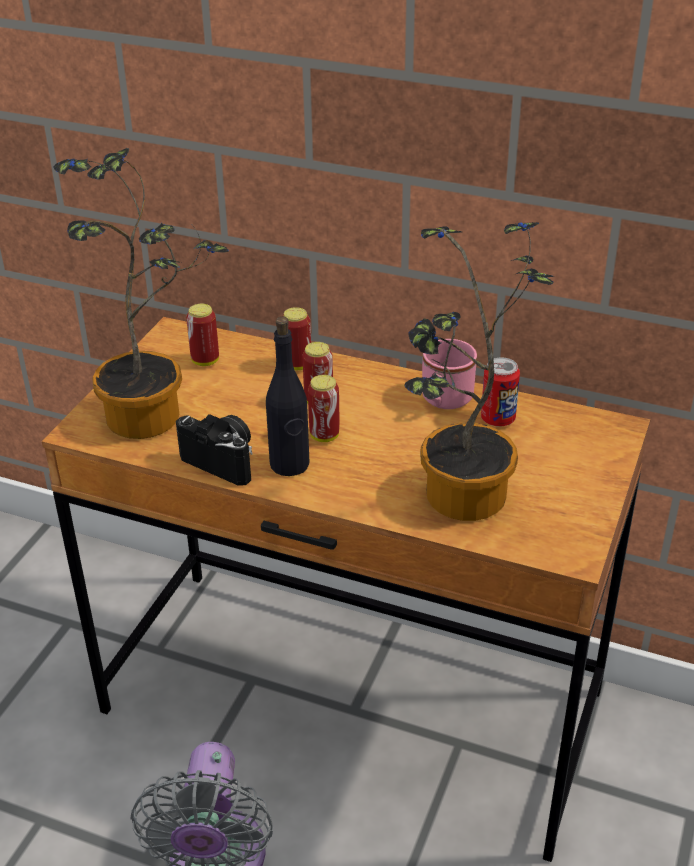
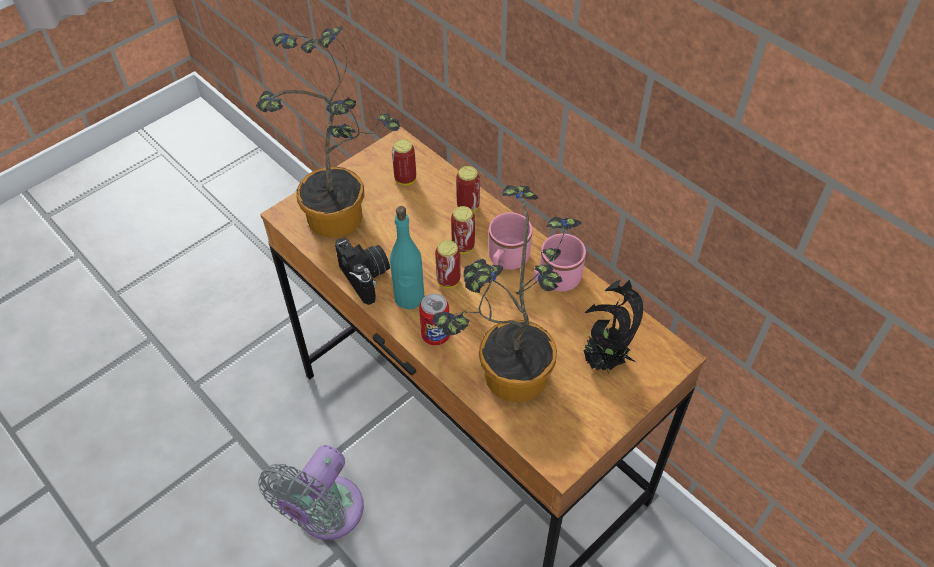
camera: 25 degrees right, 15 degrees up
black bottle [266,317,310,476] -> turquoise bottle [390,206,425,309]
can [481,357,520,427] -> can moved to [419,294,450,346]
none -> pink mug [488,212,532,270]
none -> potted plant [583,280,643,374]

